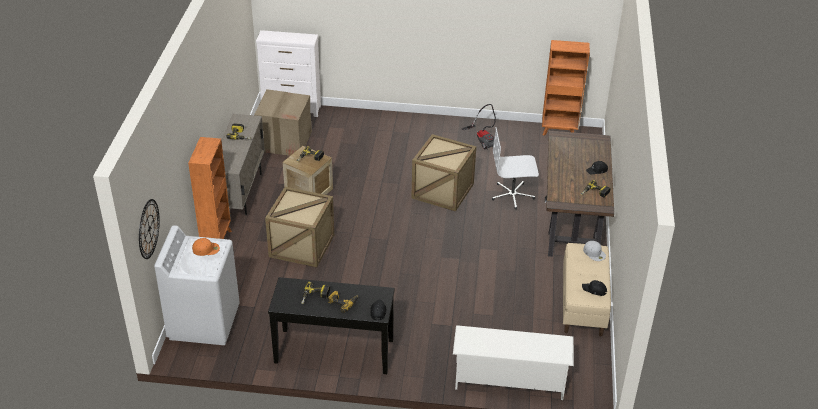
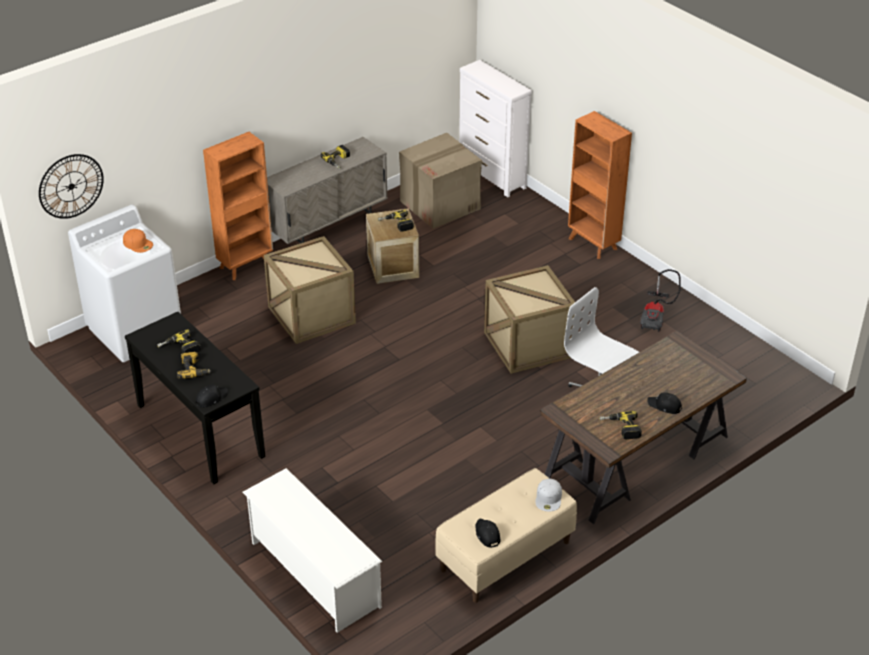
camera: 45 degrees right, 0 degrees up
orange bookcase [542,40,590,136] -> orange bookcase moved to [568,111,632,259]

